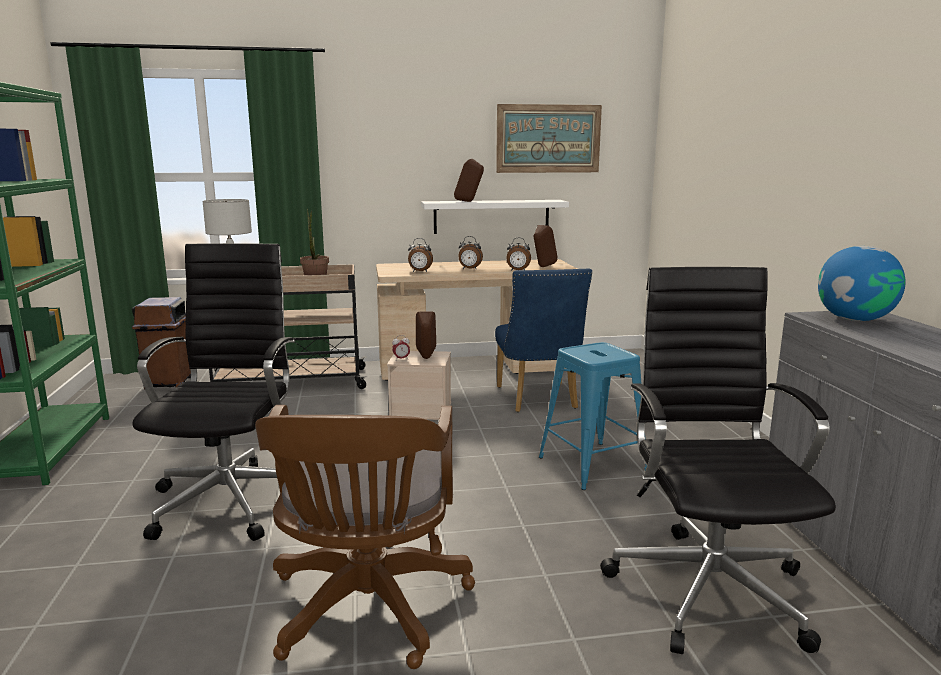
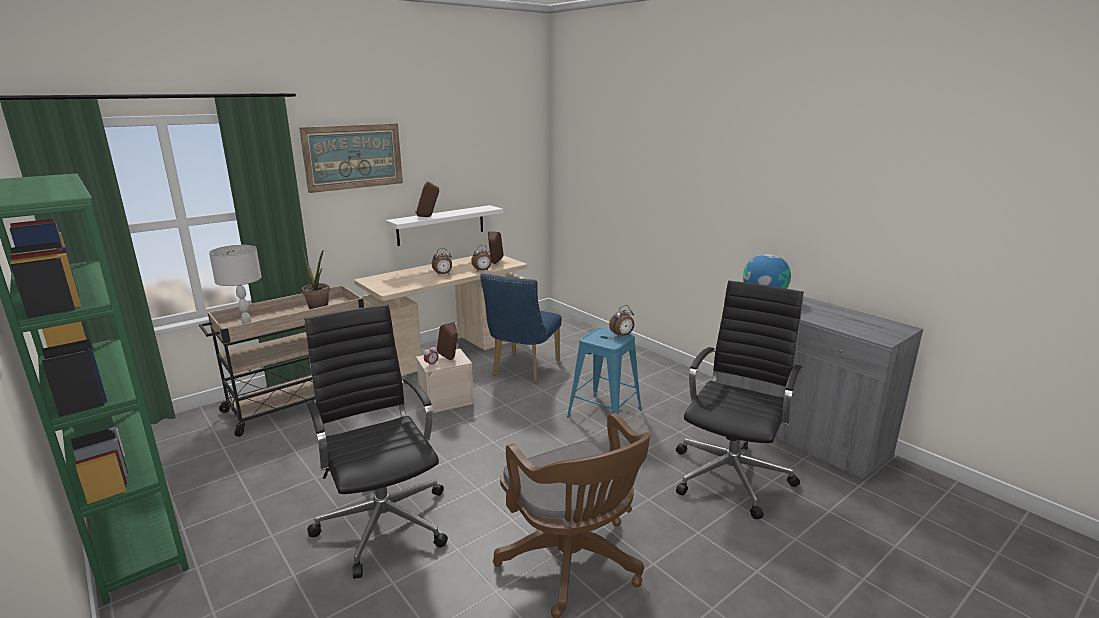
camera: 30 degrees left, 5 degrees up
brown trash can [132,297,191,390] -> none
alarm clock [408,238,433,272] -> alarm clock moved to [609,305,634,337]
blue chair [495,268,592,412] -> blue chair turned 60 degrees clockwise [480,274,562,383]
picture [496,104,602,173] -> picture moved to [299,123,403,193]
black office chair [600,267,836,654] -> black office chair turned 60 degrees clockwise [676,281,804,520]

